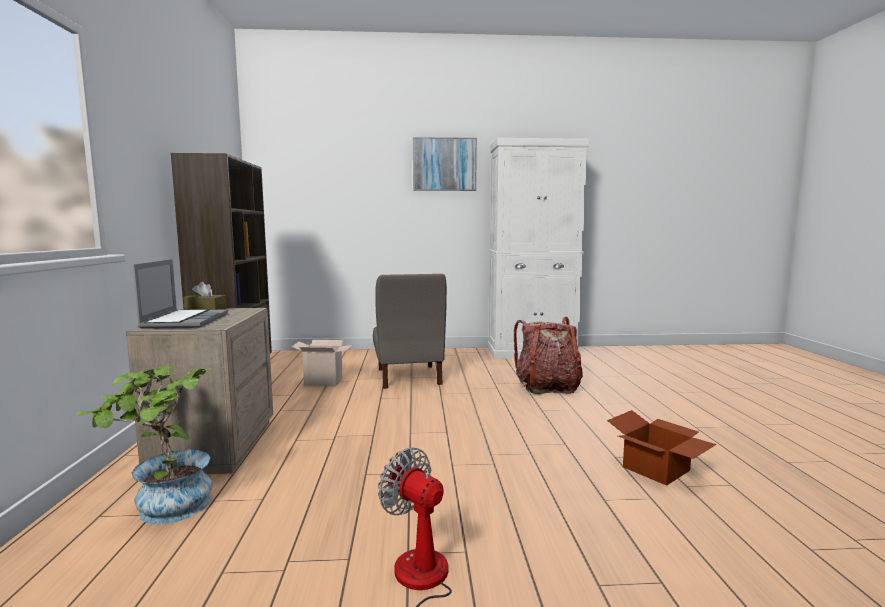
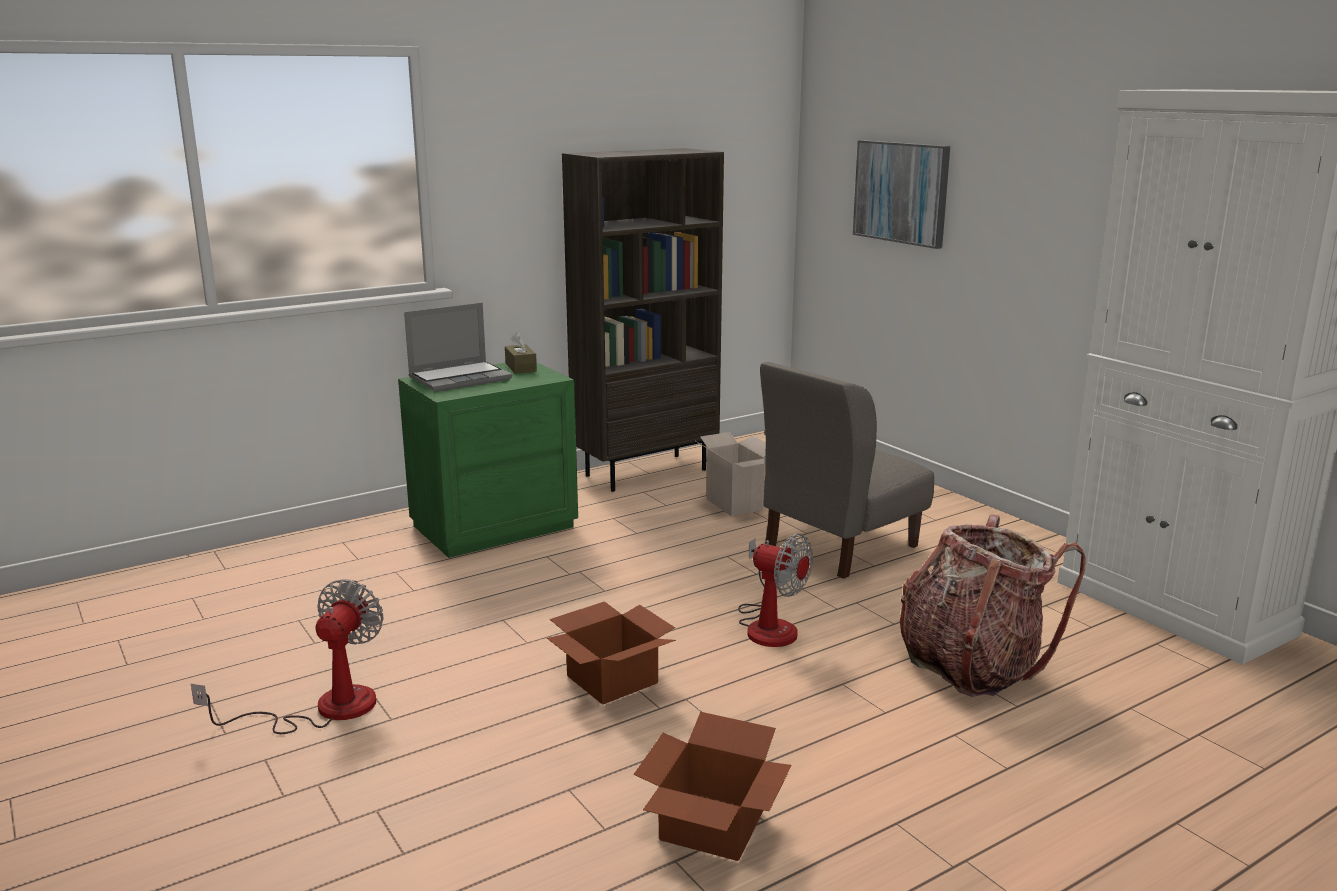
camera: 60 degrees right, 10 degrees up
potted plant [76,366,214,524] -> none
beige nightstand [126,308,273,474] -> green nightstand [398,363,578,558]
picture [413,137,477,191] -> picture moved to [853,140,950,249]
none -> cardboard box [547,601,676,705]
none -> fan [738,534,813,647]

